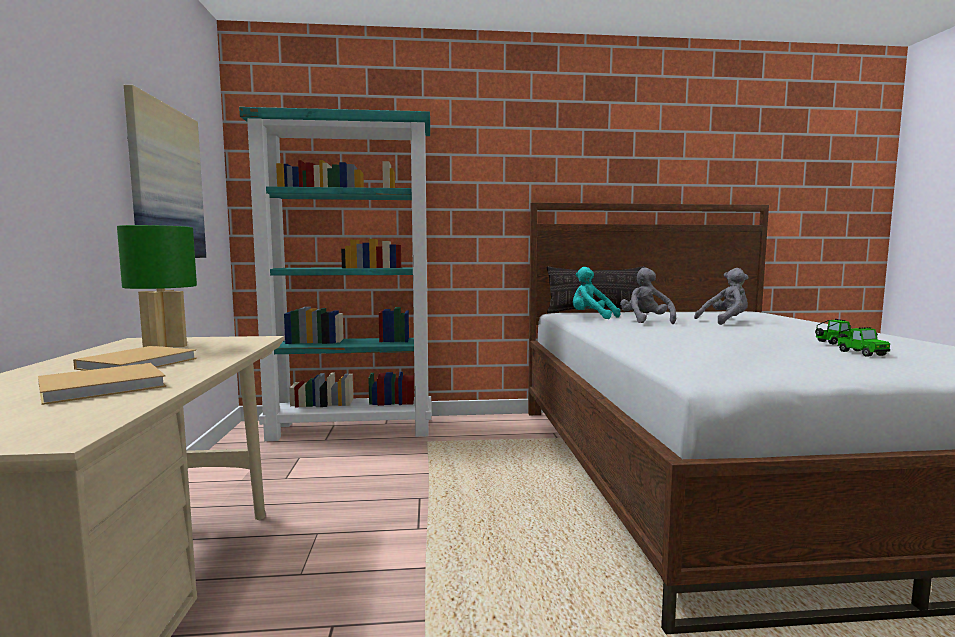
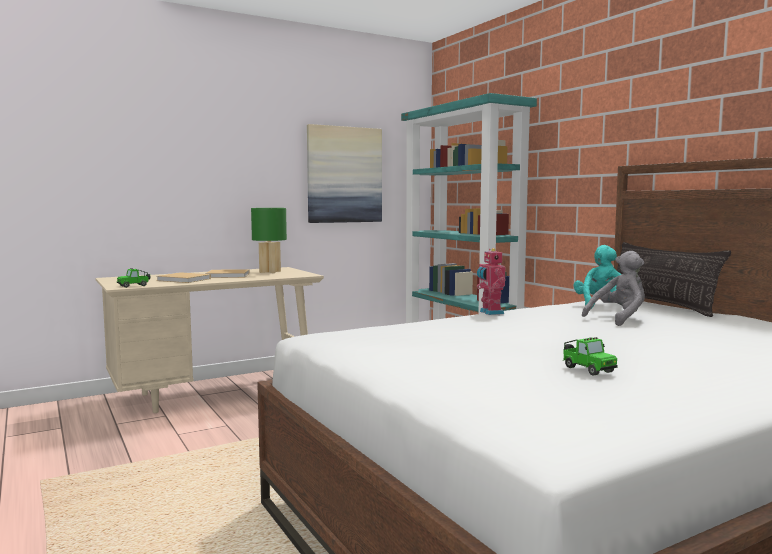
camera: 65 degrees right, 0 degrees up
grey plush toy [694,268,749,325] -> none
toy car [837,327,890,357] -> toy car moved to [117,268,151,288]
none -> toy robot [477,248,505,315]

